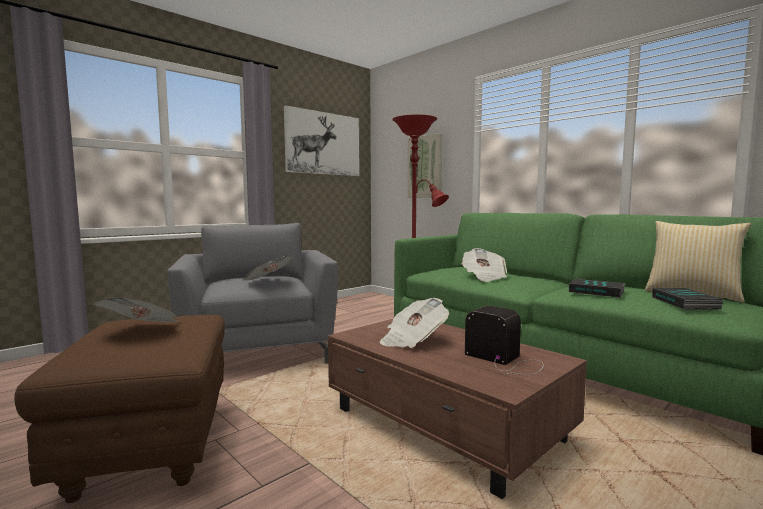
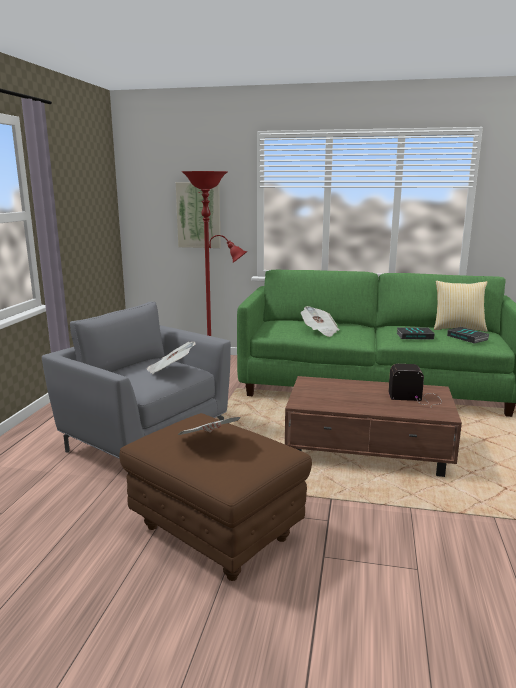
camera: 35 degrees left, 10 degrees up
picture [284,105,359,176] -> none
newspaper [380,298,449,348] -> none

